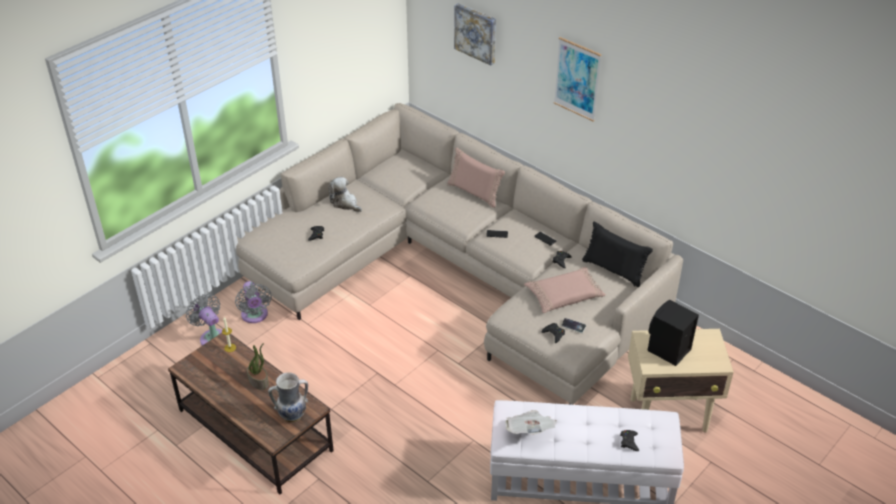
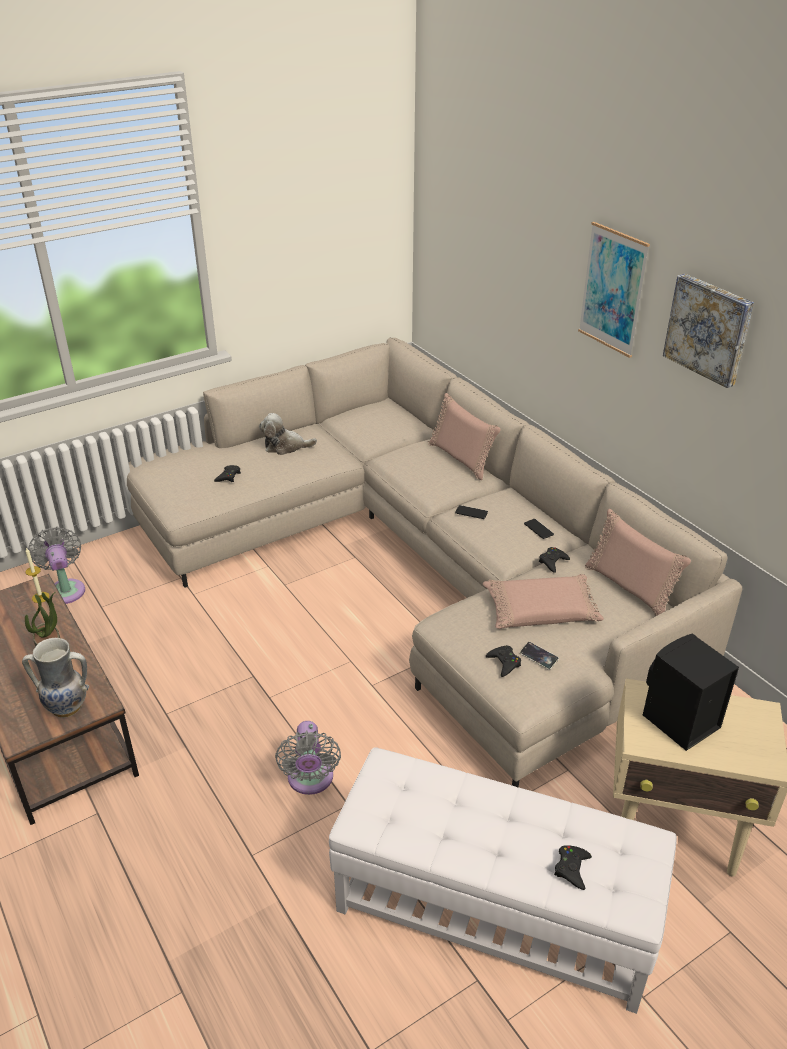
camera: 15 degrees right, 5 degrees down
grey fan [235,281,272,323] -> grey fan moved to [275,721,341,795]
plush toy [328,177,362,212] -> plush toy turned 60 degrees counterclockwise [259,413,317,455]
picture [454,3,496,66] -> picture moved to [663,274,754,388]
newspaper [505,410,557,435] -> none
black pillow [582,222,653,287] -> beige pillow [585,509,691,616]

